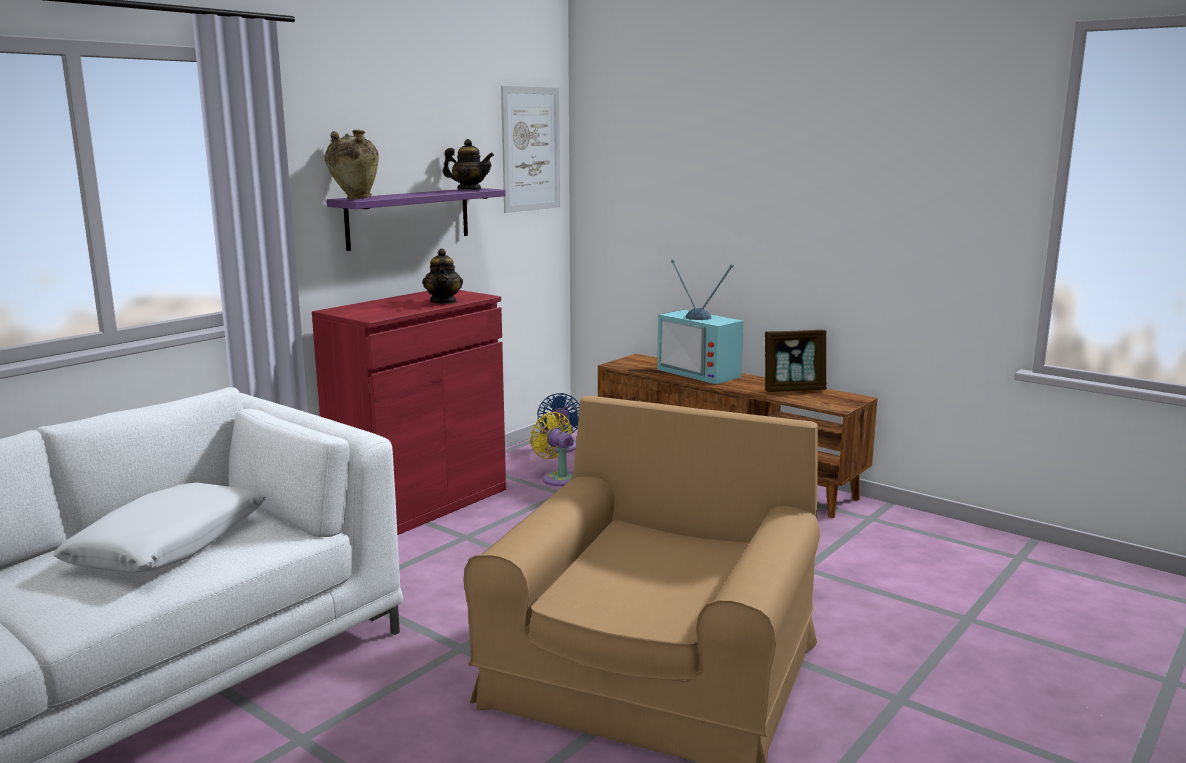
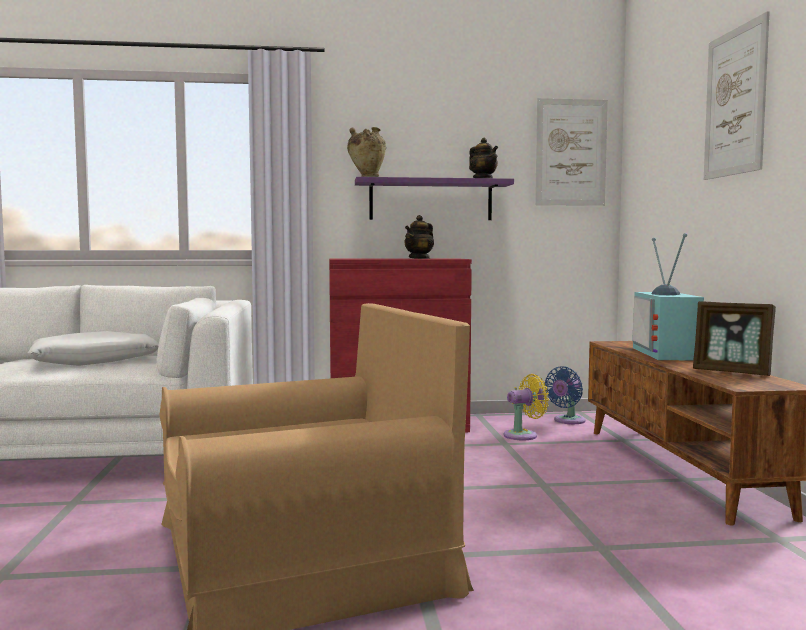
camera: 45 degrees right, 10 degrees down
yellow fan [530,412,574,486] -> yellow fan turned 60 degrees clockwise [503,374,549,440]
none -> picture [704,11,770,180]

